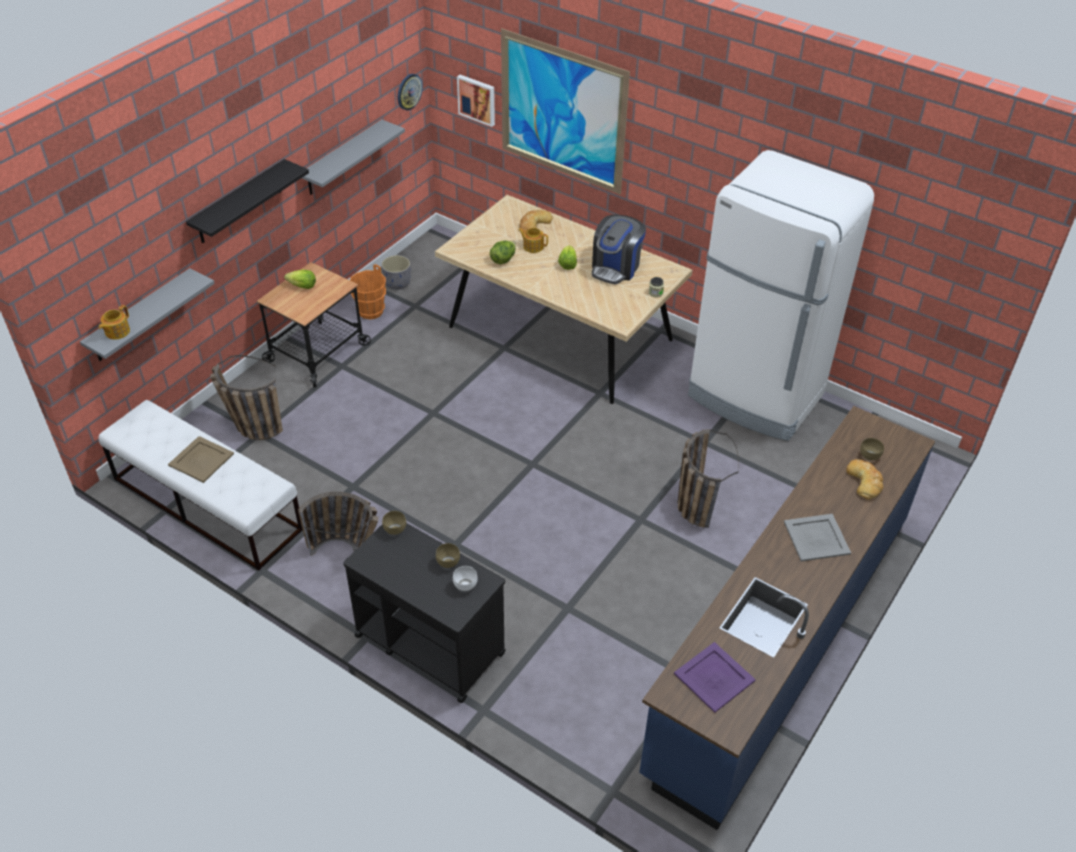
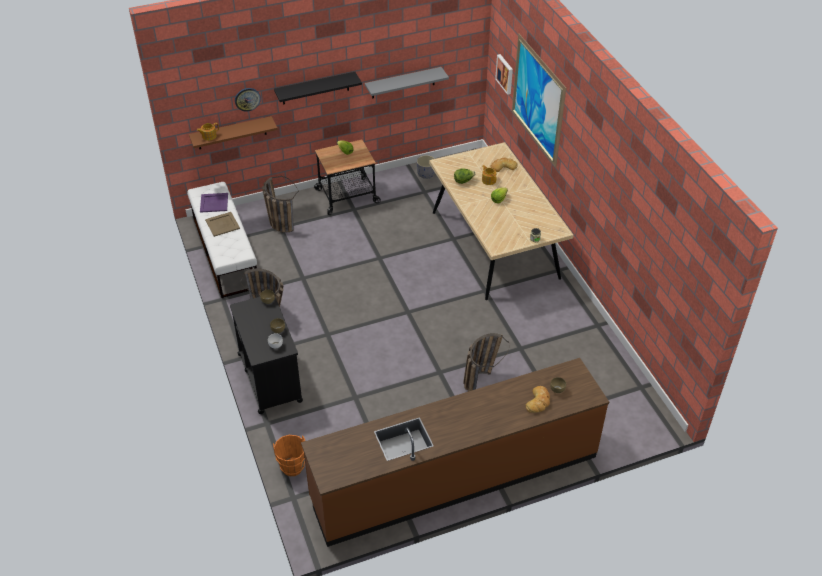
camera: 35 degrees right, 0 degrees up
grey shelf [80,268,215,361] -> brown shelf [189,116,278,149]
orange bucket [350,264,386,320] -> orange bucket moved to [273,434,305,476]
wall clock [398,74,423,110] -> wall clock moved to [235,88,261,112]
coffee machine [592,215,646,284] -> none
blue counter [639,406,935,830] -> brown counter [301,358,609,547]
purple tray [674,642,756,713] -> purple tray moved to [200,193,228,213]
white fridge [688,150,874,441] -> none
grey tray [784,514,851,562] -> none

